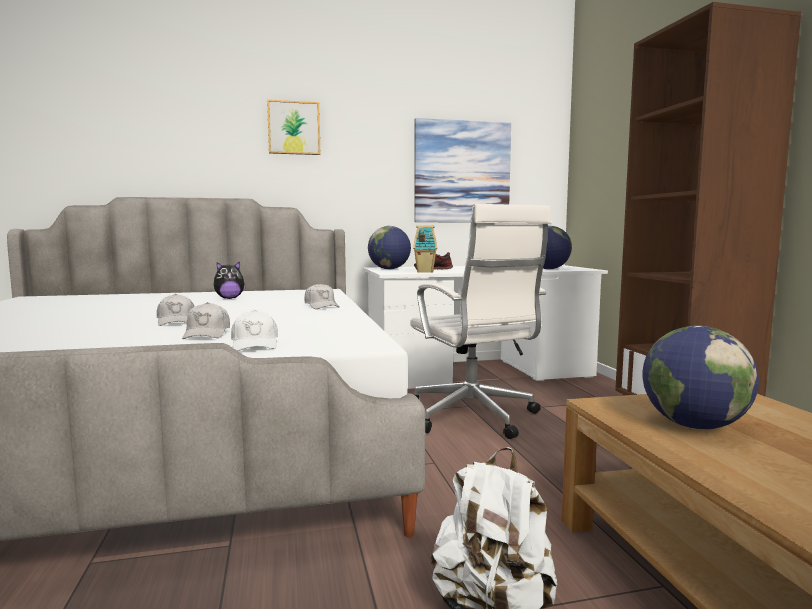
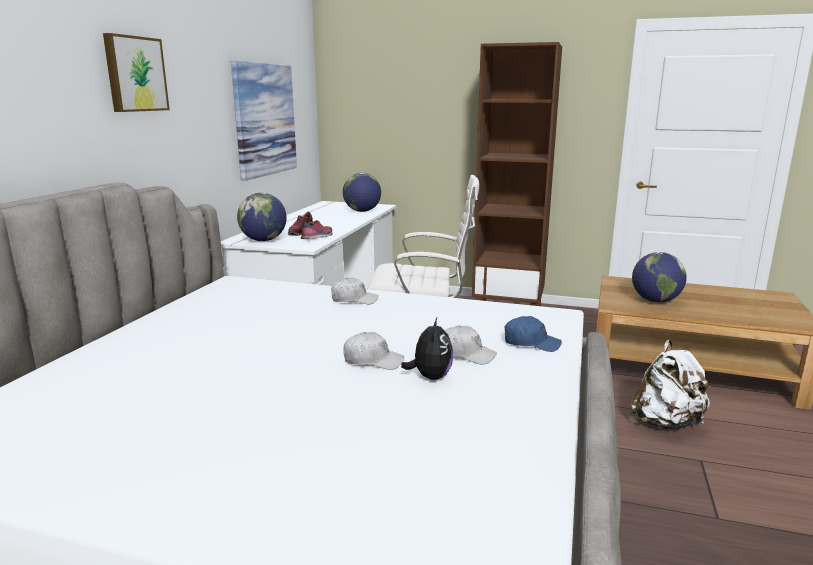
camera: 60 degrees left, 10 degrees up
plush toy [214,261,246,299] -> plush toy moved to [401,318,453,380]
white cap [231,310,278,351] -> blue cap [504,316,562,352]
toy house [413,225,437,273] -> shoe [301,220,333,239]

